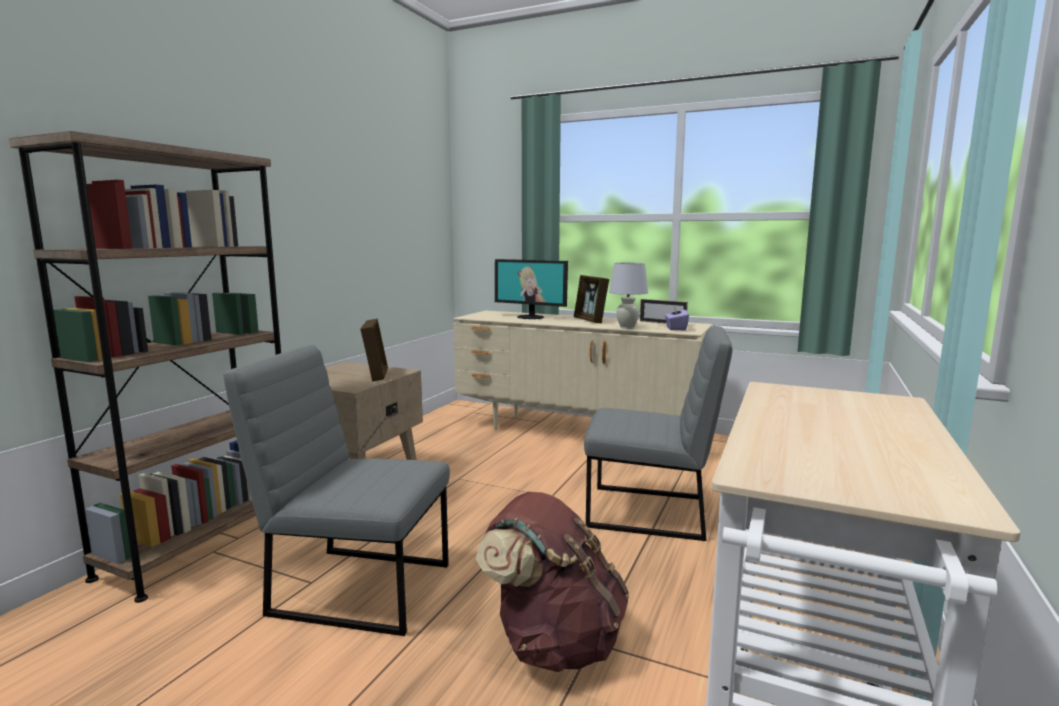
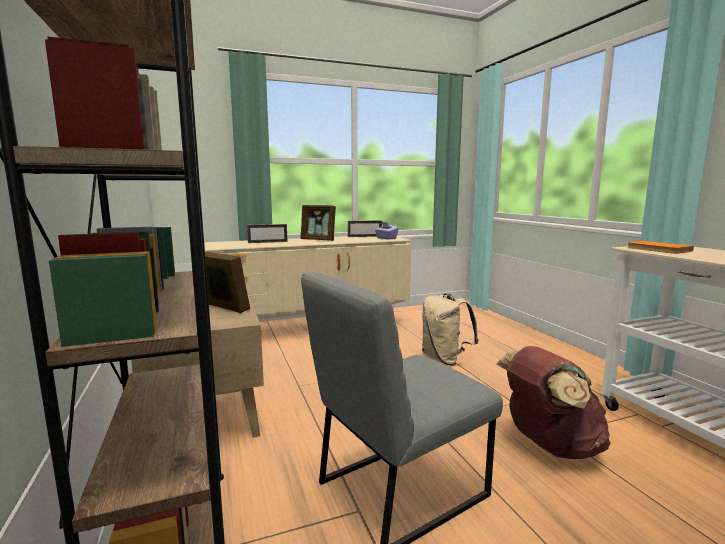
camera: 45 degrees left, 0 degrees up
monitor [495,259,568,319] -> picture frame [247,224,287,243]
grey chair [584,326,732,541] -> beige backpack [422,293,479,366]
white table lamp [609,262,648,329] -> none
none -> orange book [627,241,694,254]

